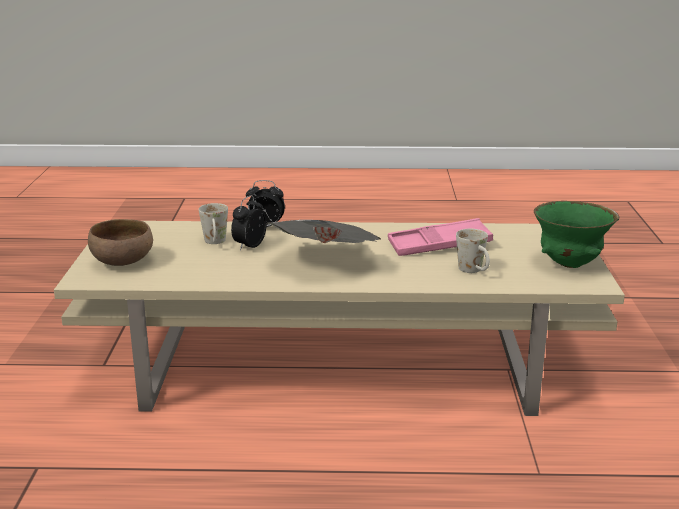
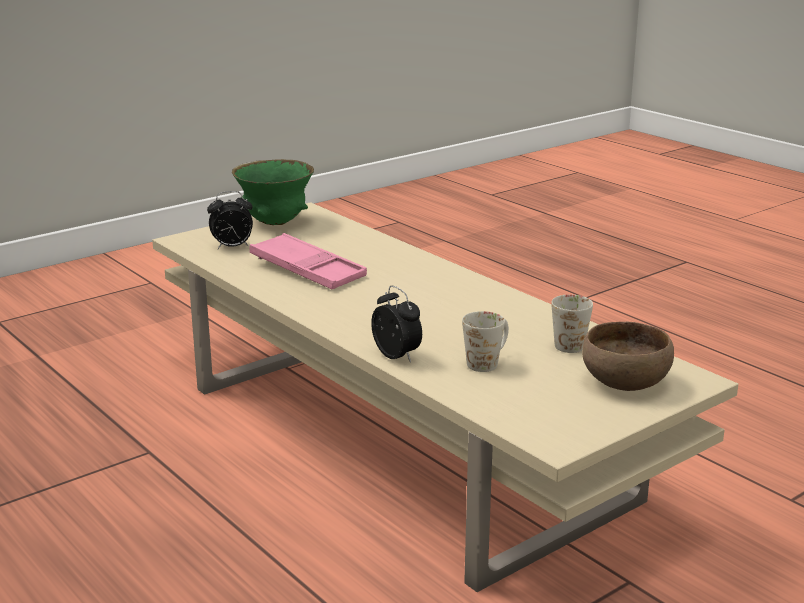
camera: 130 degrees left, 0 degrees up
alarm clock [231,195,267,251] -> alarm clock moved to [207,191,253,249]
newspaper [267,220,381,243] -> none
white mug [456,229,490,273] -> white mug moved to [551,295,593,353]

